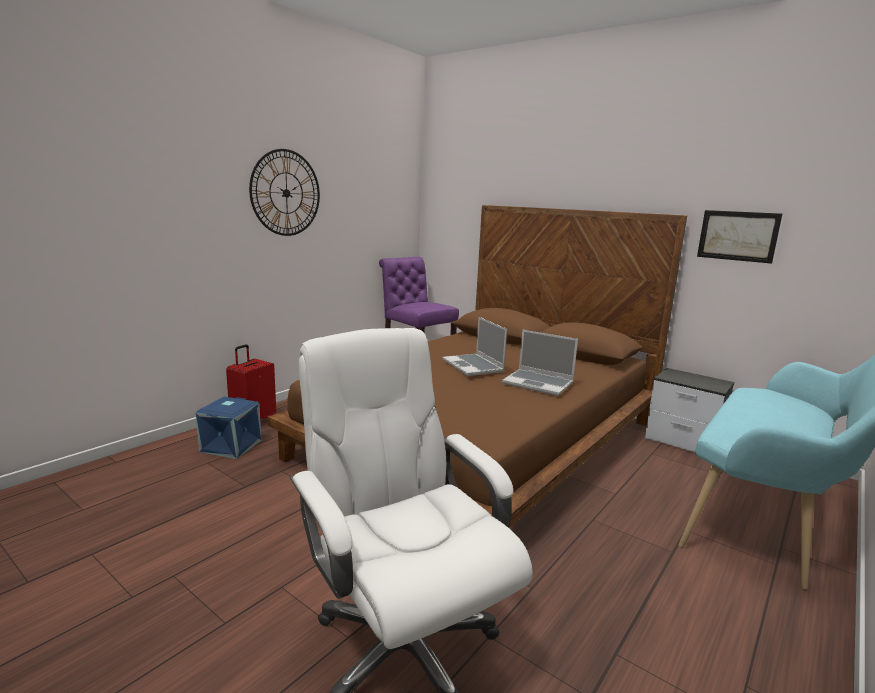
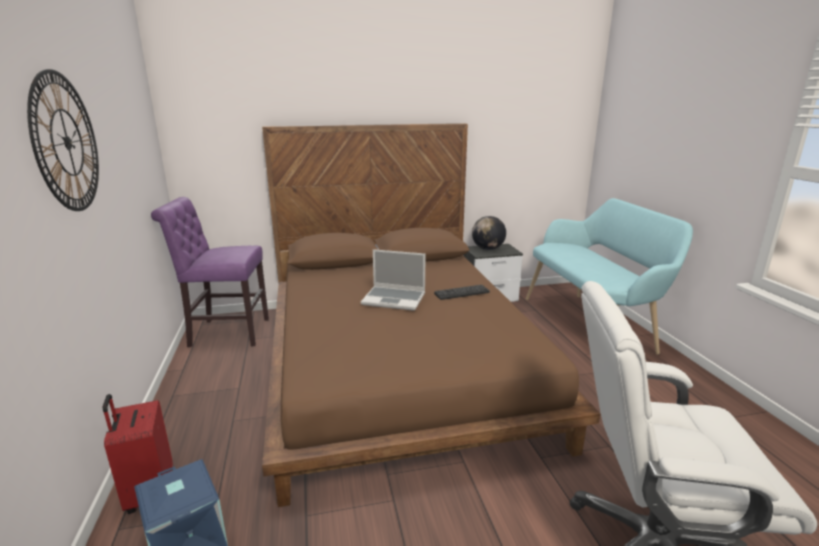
camera: 50 degrees left, 5 degrees up
laptop [502,330,578,396] -> keyboard [434,284,490,300]
picture [697,210,782,264] -> none
none -> globe [472,216,506,250]

